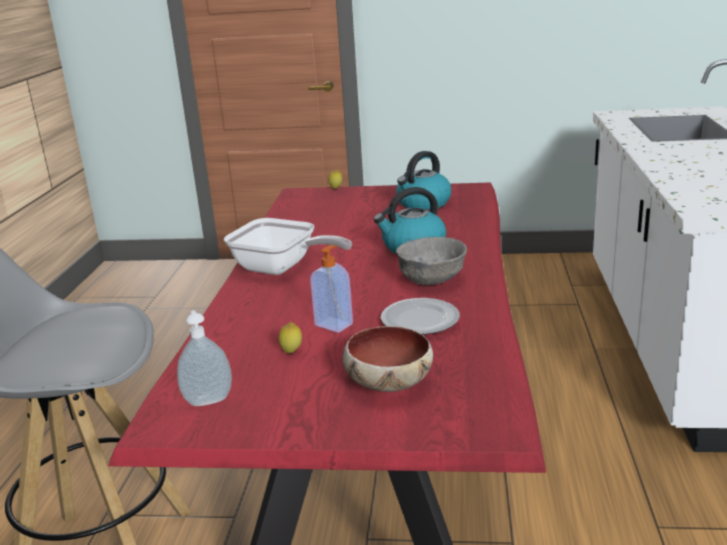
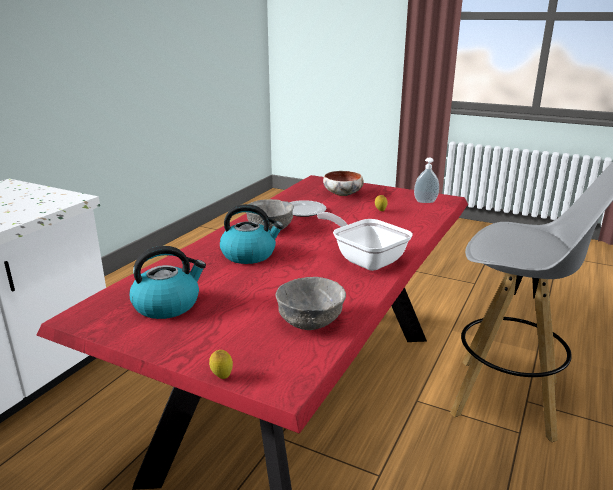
camera: 160 degrees left, 0 degrees up
soap dispenser [310,245,353,333] -> none
none -> grey bowl [275,277,346,330]

